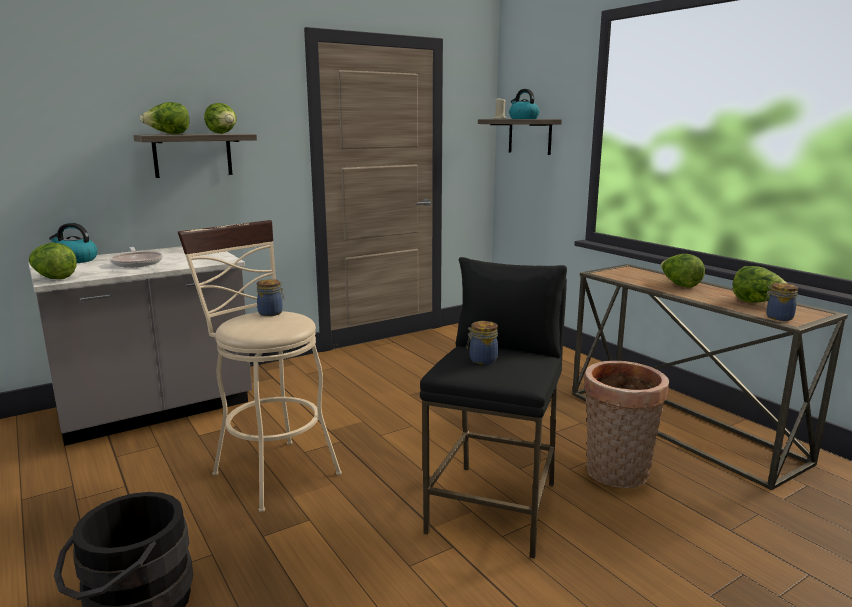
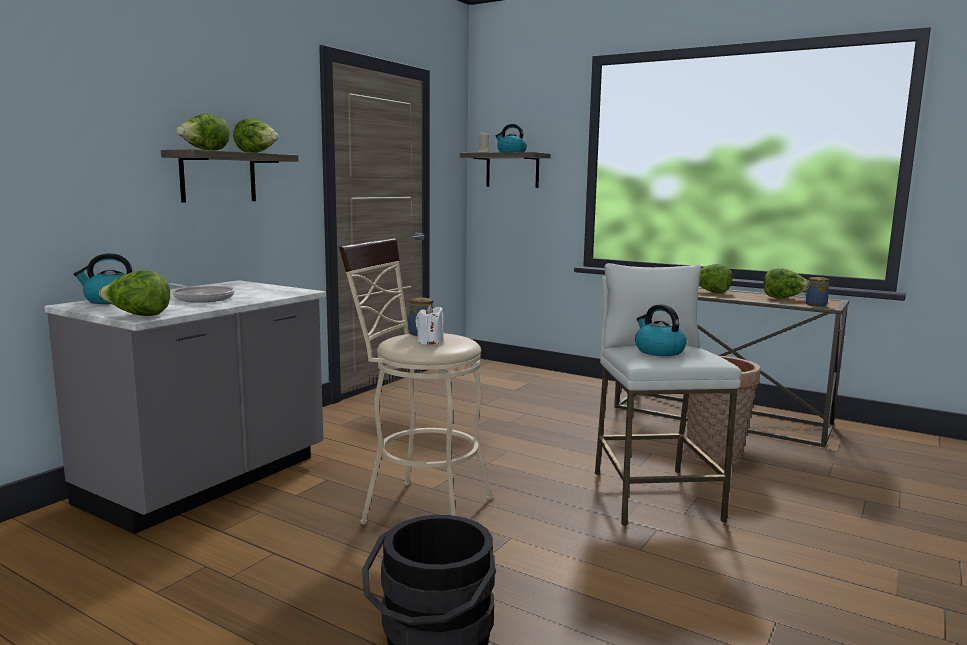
camera: 25 degrees left, 5 degrees down
black stool [420,257,567,558] -> white stool [595,263,742,526]
jar [467,321,498,364] -> kettle [635,304,687,356]
none -> white candle [415,305,444,345]

